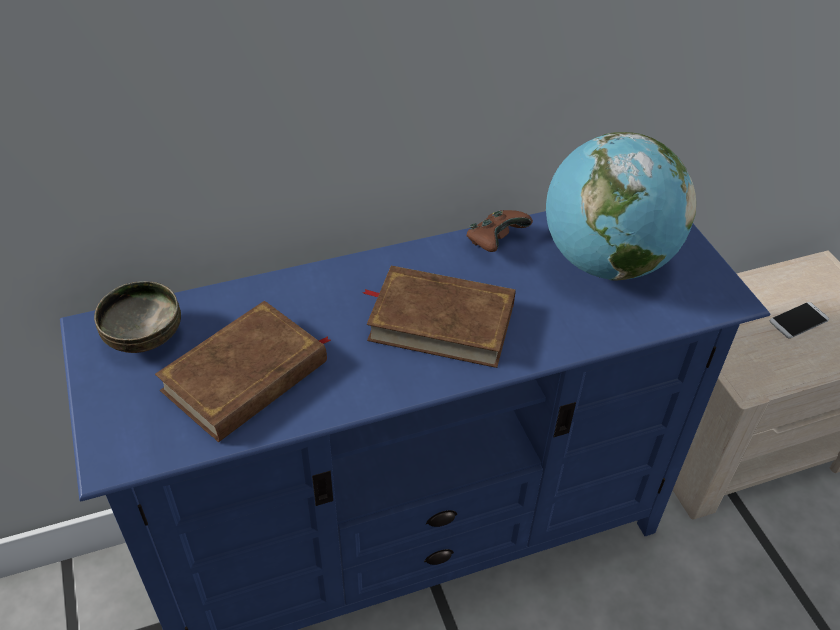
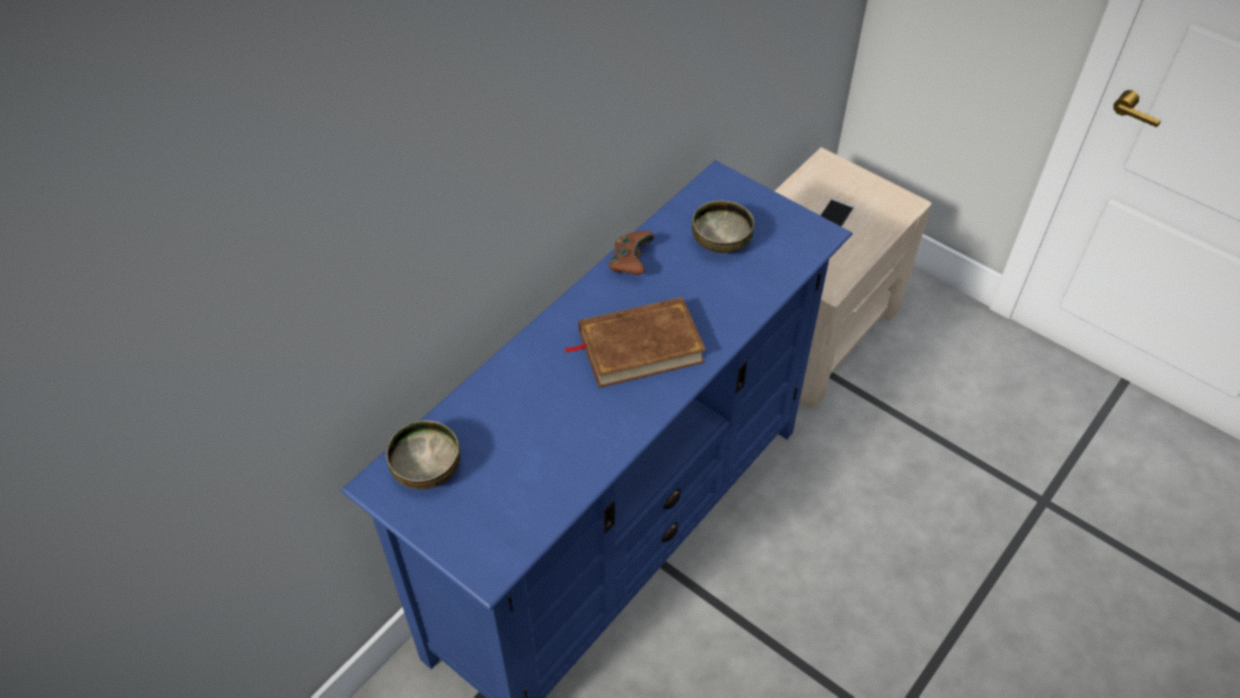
camera: 30 degrees left, 5 degrees up
brown book [155,301,331,442] -> none
globe [546,132,696,281] -> bowl [692,200,754,253]

